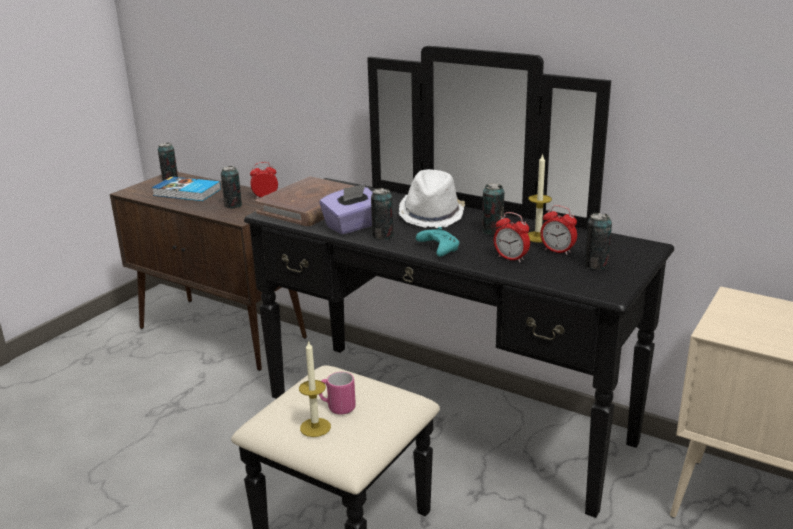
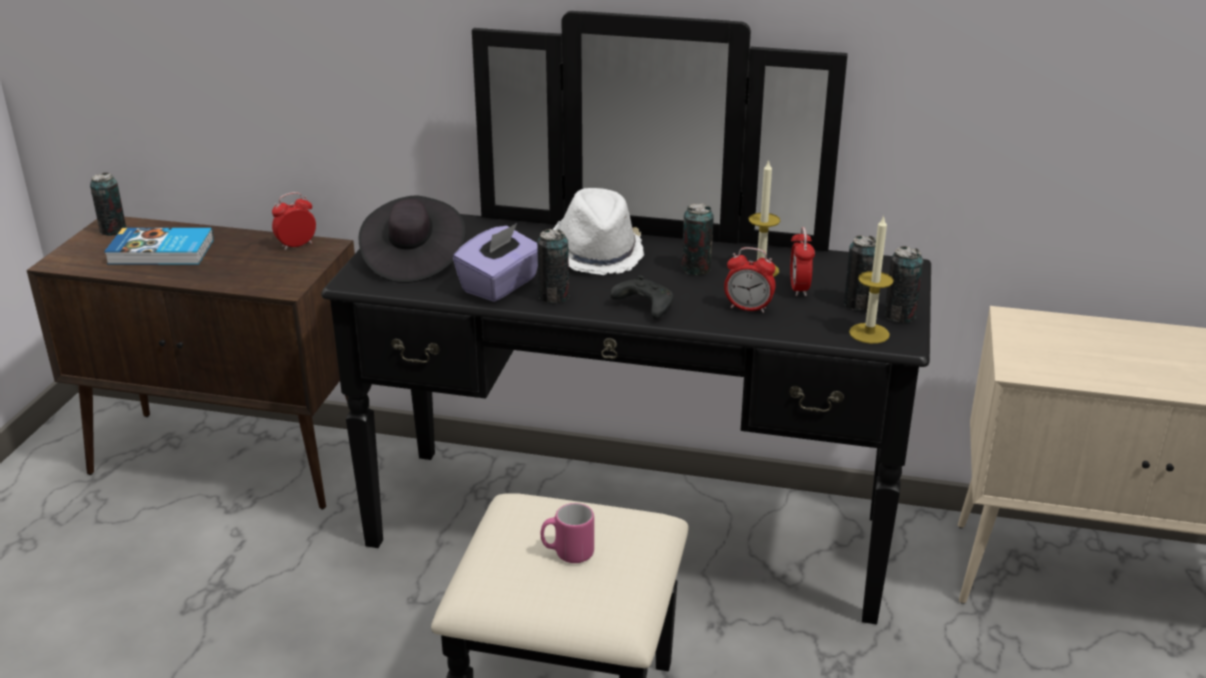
camera: 20 degrees left, 5 degrees up
can [221,166,242,209] -> can moved to [884,246,924,323]
brown book [255,176,353,226] -> black hat [359,196,466,283]
candle [299,340,331,437] -> candle moved to [849,215,894,344]
turquoise game controller [416,227,459,257] -> black game controller [610,275,674,319]
alarm clock [540,205,577,255] -> alarm clock turned 75 degrees clockwise [790,227,815,296]

